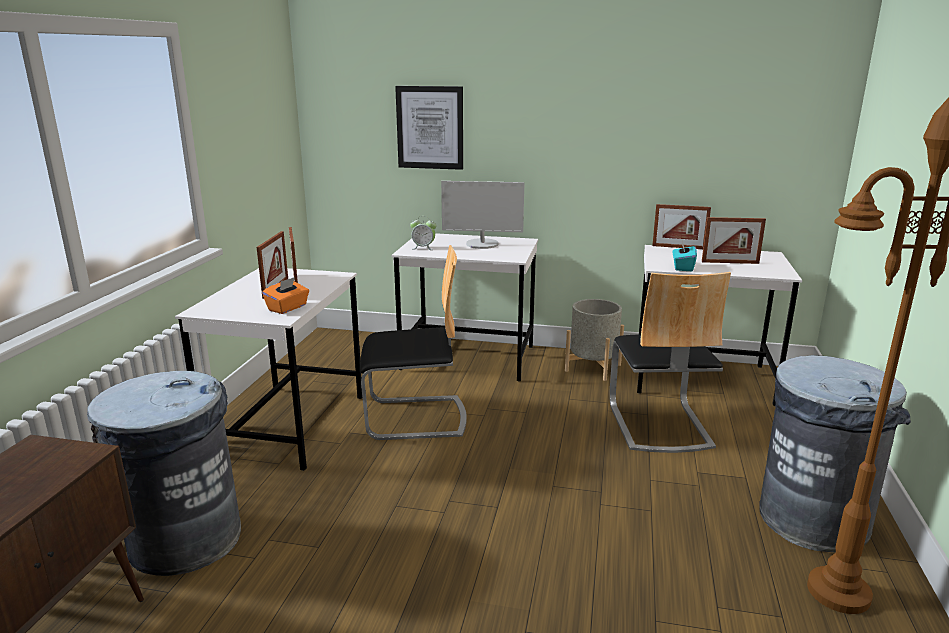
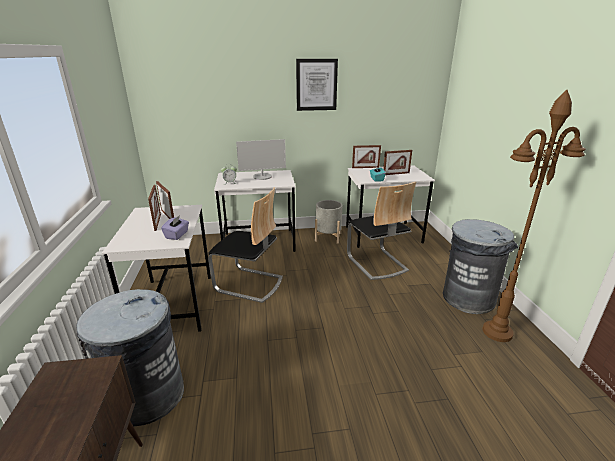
camera: 20 degrees left, 5 degrees up
orange tissue box [262,277,309,314] -> purple tissue box [161,215,189,240]
chair [360,245,467,440] -> chair turned 45 degrees clockwise [208,187,283,303]
picture [395,86,463,170] -> picture moved to [296,59,338,111]

